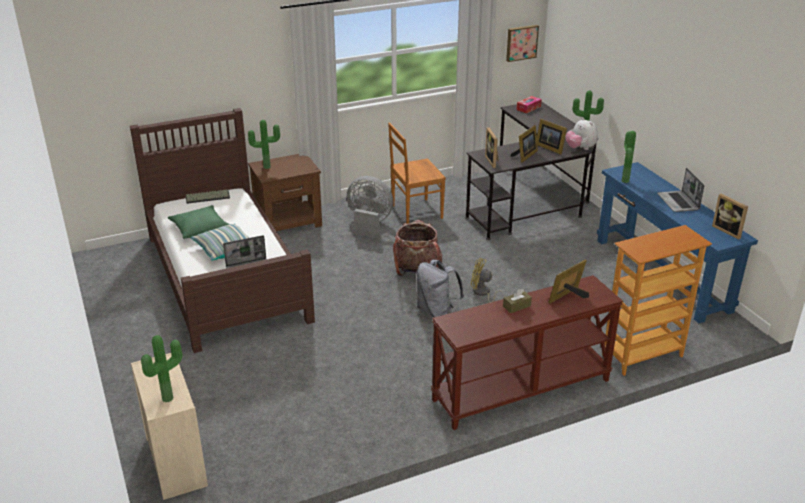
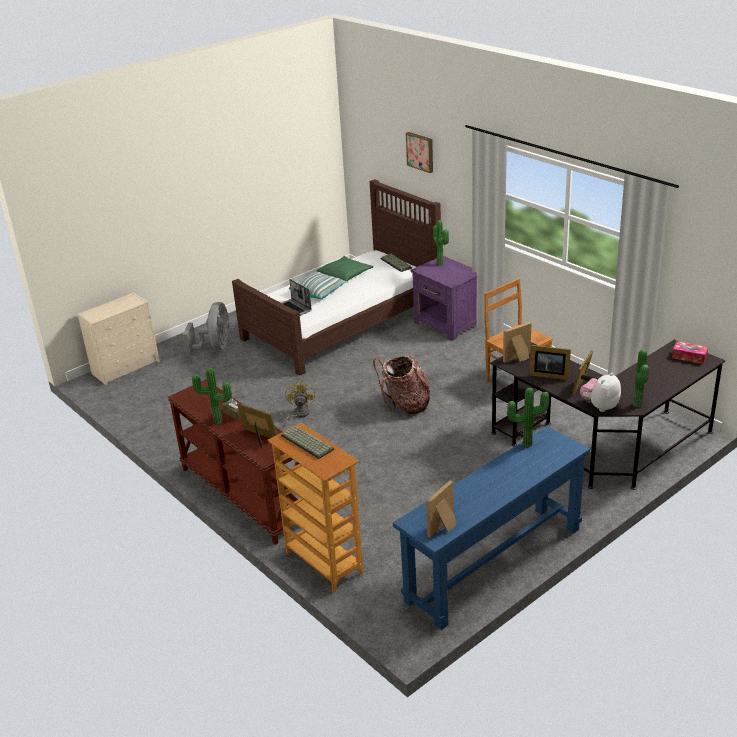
camera: 75 degrees right, 0 degrees up
potted plant [141,335,182,402] -> potted plant moved to [192,368,232,424]
brown nightstand [248,154,322,231] -> purple nightstand [410,256,477,341]
grey fan [347,176,394,239] -> grey fan moved to [182,302,230,356]
grey backpack [417,260,464,318] -> none
yellow fan [471,258,505,303] -> yellow fan moved to [283,381,315,427]
picture [506,25,539,62] -> picture moved to [406,132,433,173]
laptop [657,168,704,212] -> none
none -> keyboard [281,426,334,459]

